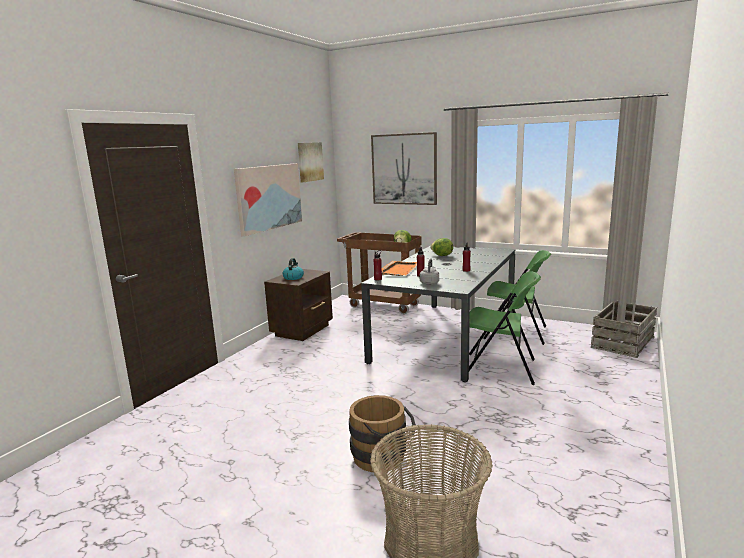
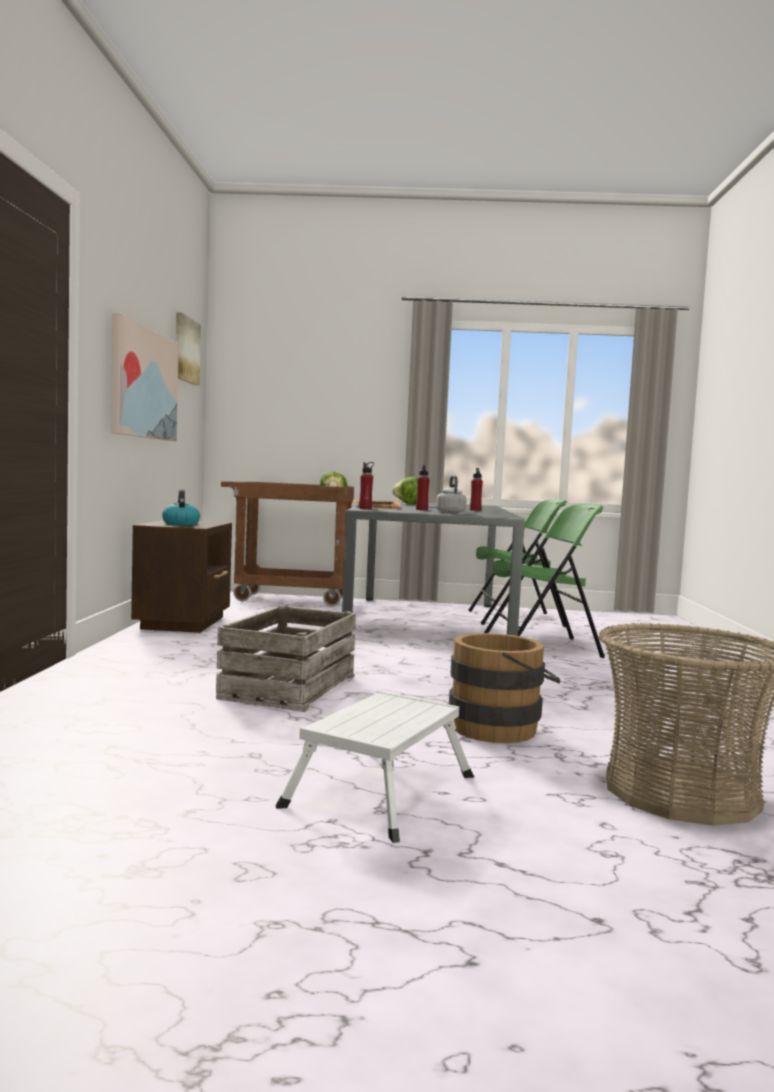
camera: 25 degrees left, 10 degrees down
picture [371,132,437,205] -> none
crate [591,301,657,358] -> crate moved to [216,605,356,712]
none -> white step ladder [275,691,474,843]

